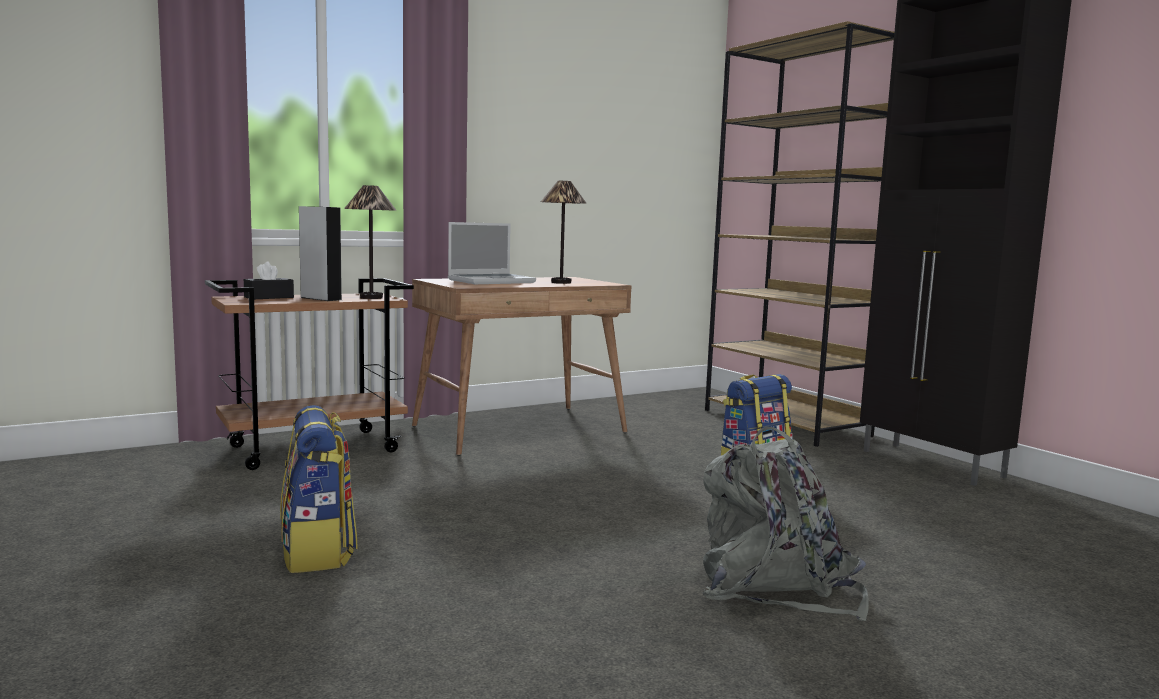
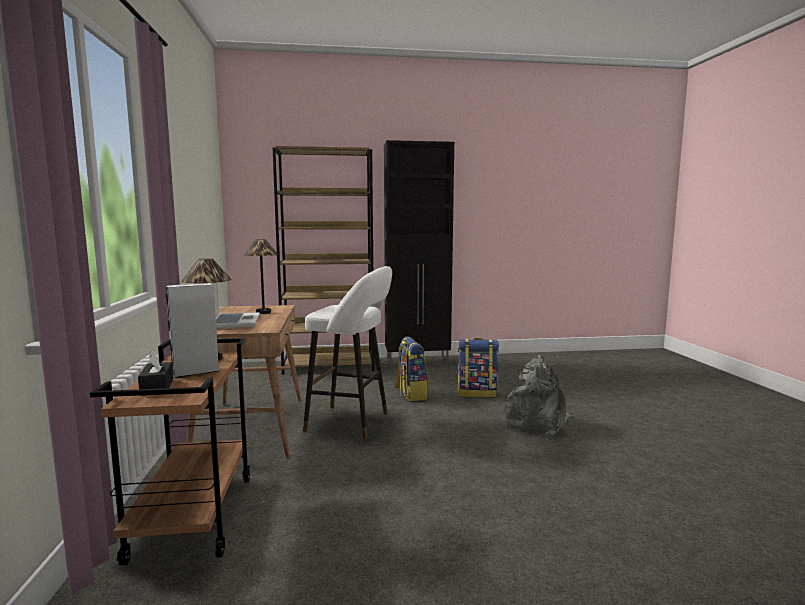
camera: 65 degrees left, 0 degrees up
backpack [280,405,358,573] -> backpack moved to [457,338,499,398]
none -> white stool [303,266,392,439]

